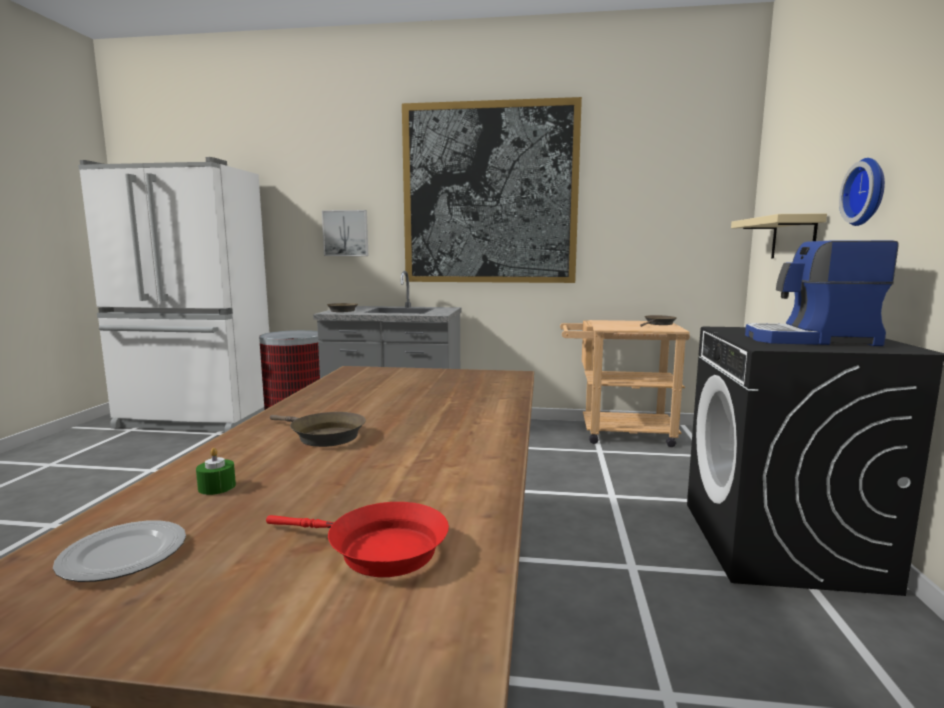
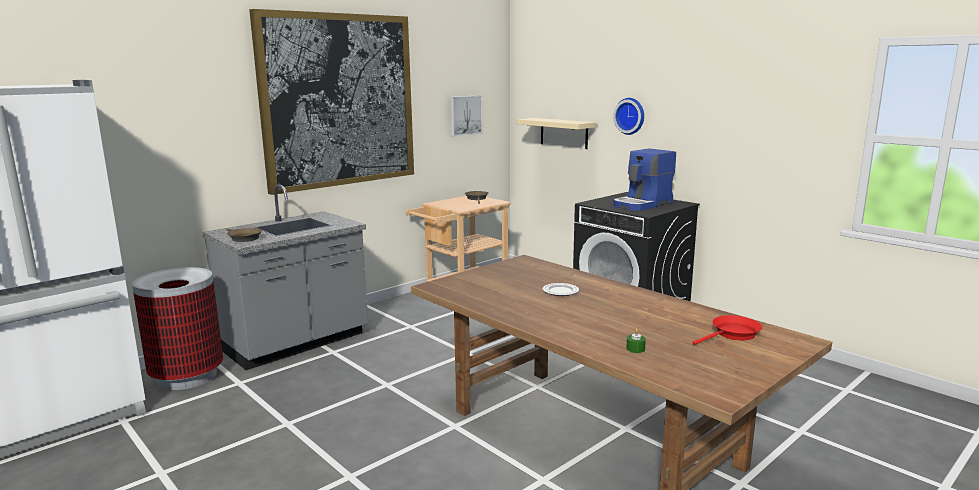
camera: 50 degrees left, 5 degrees up
plate [53,520,186,582] -> plate moved to [543,283,579,296]
brown frying pan [270,412,366,447] -> none
picture [322,210,368,256] -> picture moved to [450,95,482,136]

